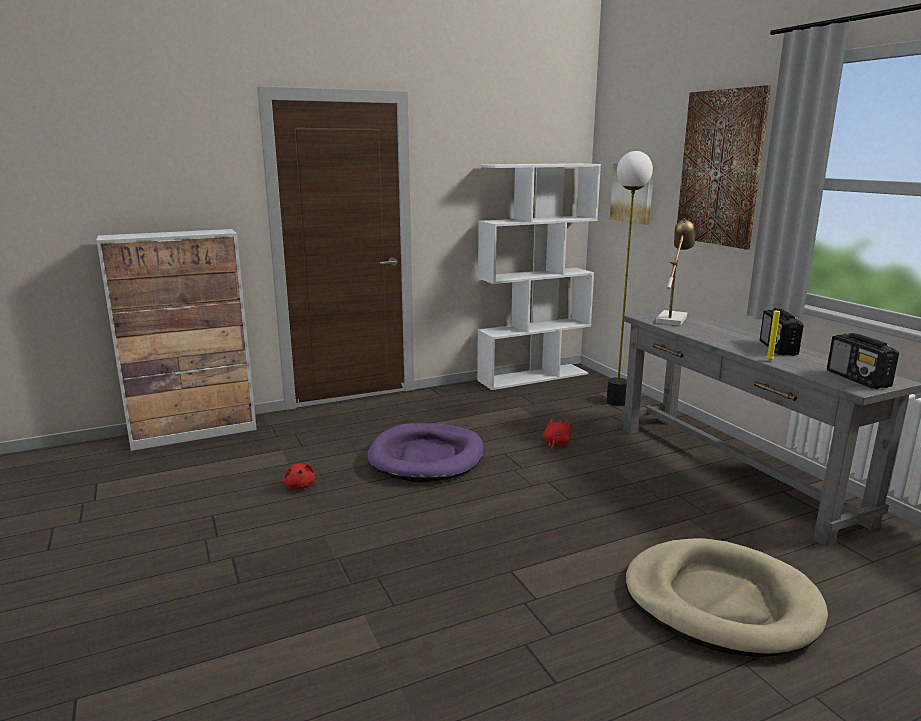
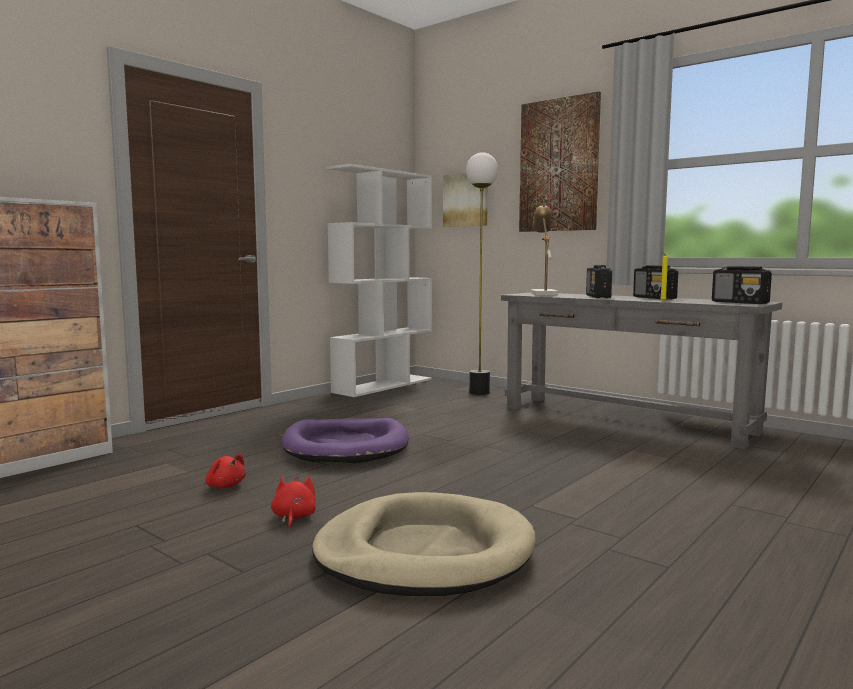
camera: 25 degrees left, 10 degrees down
red plush toy [543,418,571,451] -> red plush toy moved to [271,476,316,528]
beige dog bed [625,538,828,657] -> beige dog bed moved to [312,492,536,596]
none -> radio [586,265,612,298]

